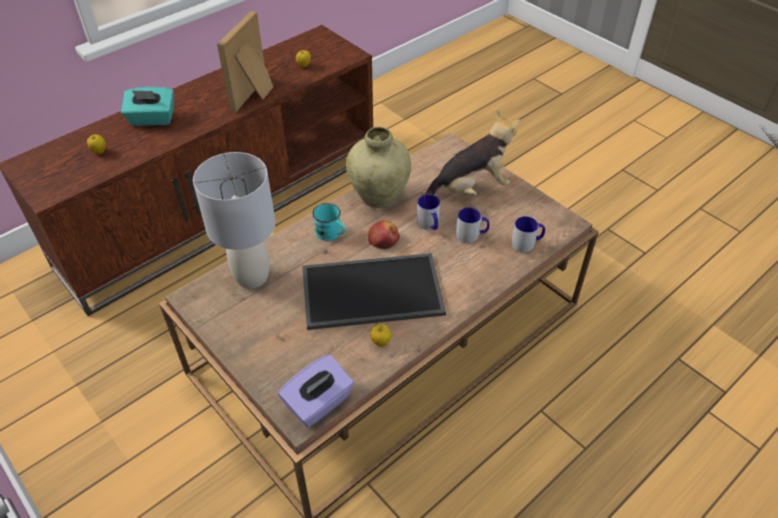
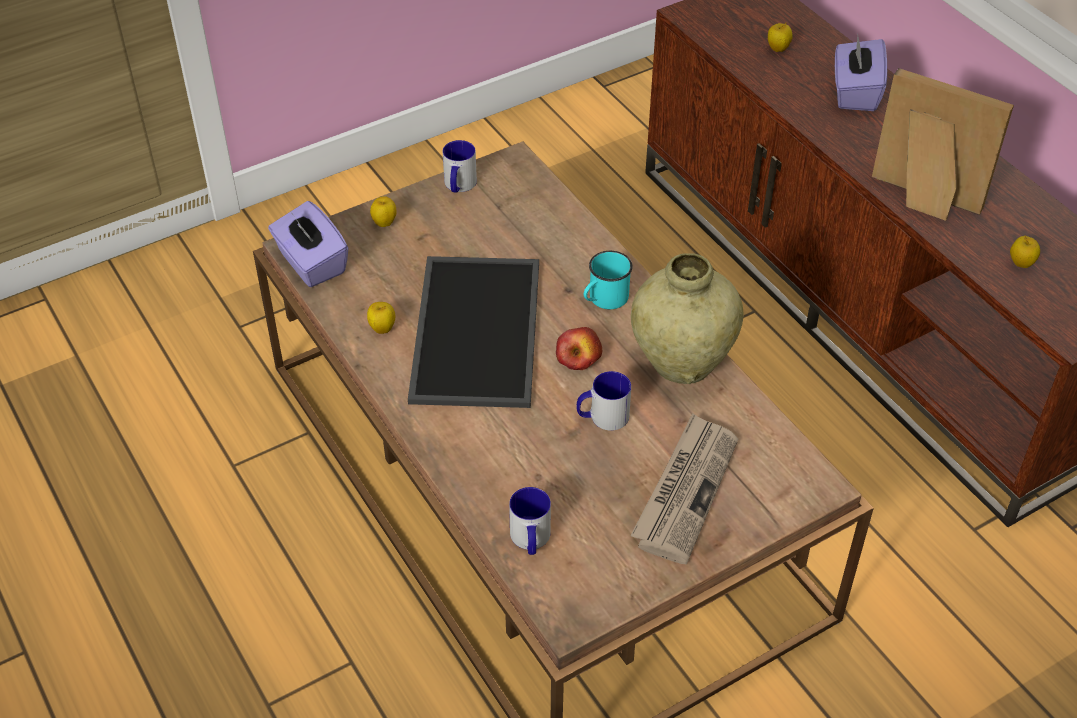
camera: 100 degrees right, 0 degrees up
turquoise tissue box [121,87,174,126] -> purple tissue box [835,35,887,111]
grey table lamp [193,152,275,289] -> none
plush toy [425,110,520,195] -> newspaper [631,413,738,565]
mug [456,207,489,243] -> mug moved to [443,140,477,193]
none -> apple [370,196,397,227]

